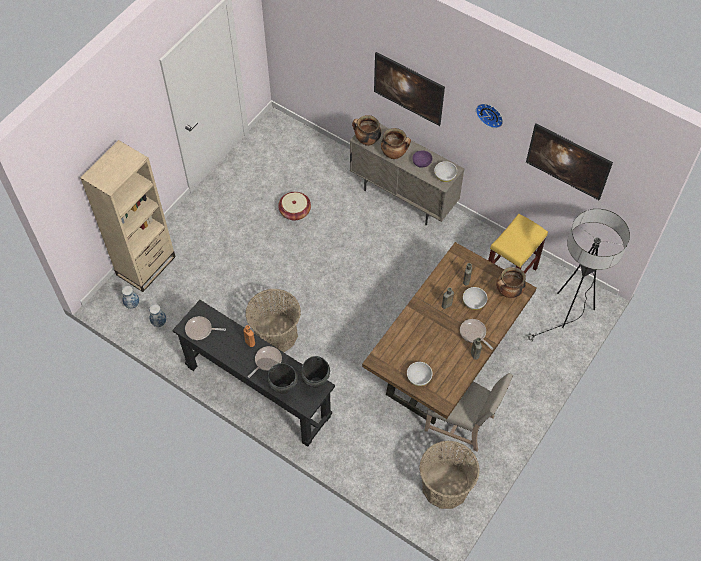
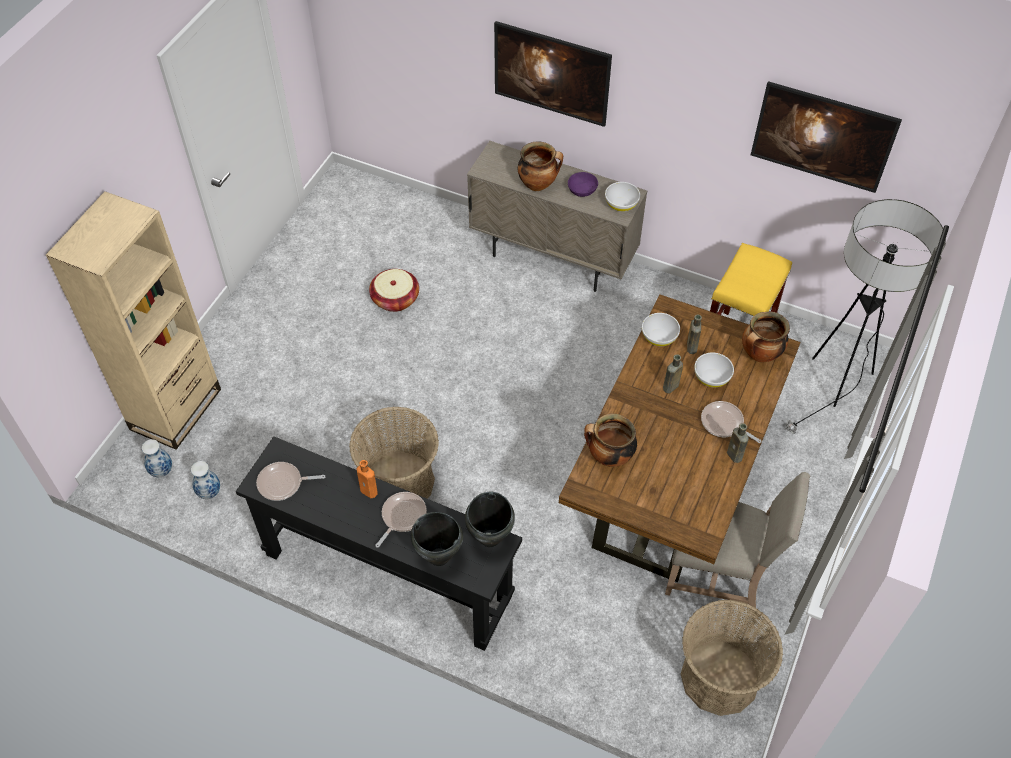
camera: 10 degrees left, 5 degrees down
cooking pot [352,115,381,146] -> cooking pot moved to [584,414,637,467]
white bowl [407,362,433,386] -> white bowl moved to [642,313,680,346]
wall clock [476,103,503,128] -> none

